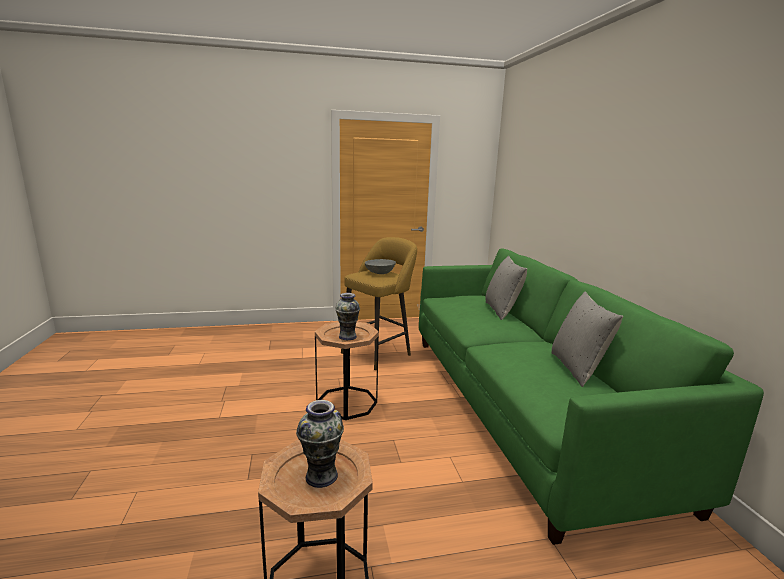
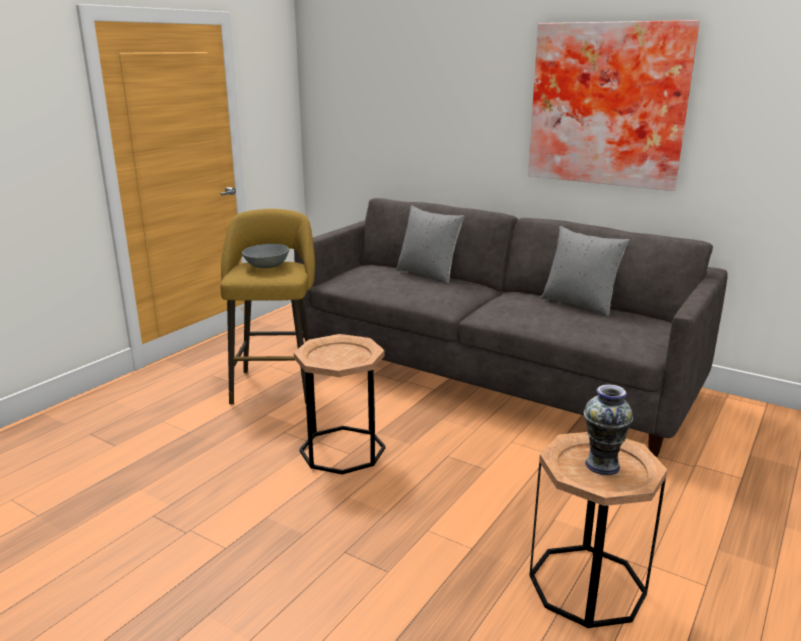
camera: 45 degrees left, 5 degrees up
vase [335,293,360,340] -> none
green sofa [419,248,764,545] -> grey sofa [294,198,728,457]
none -> picture [528,20,700,191]

